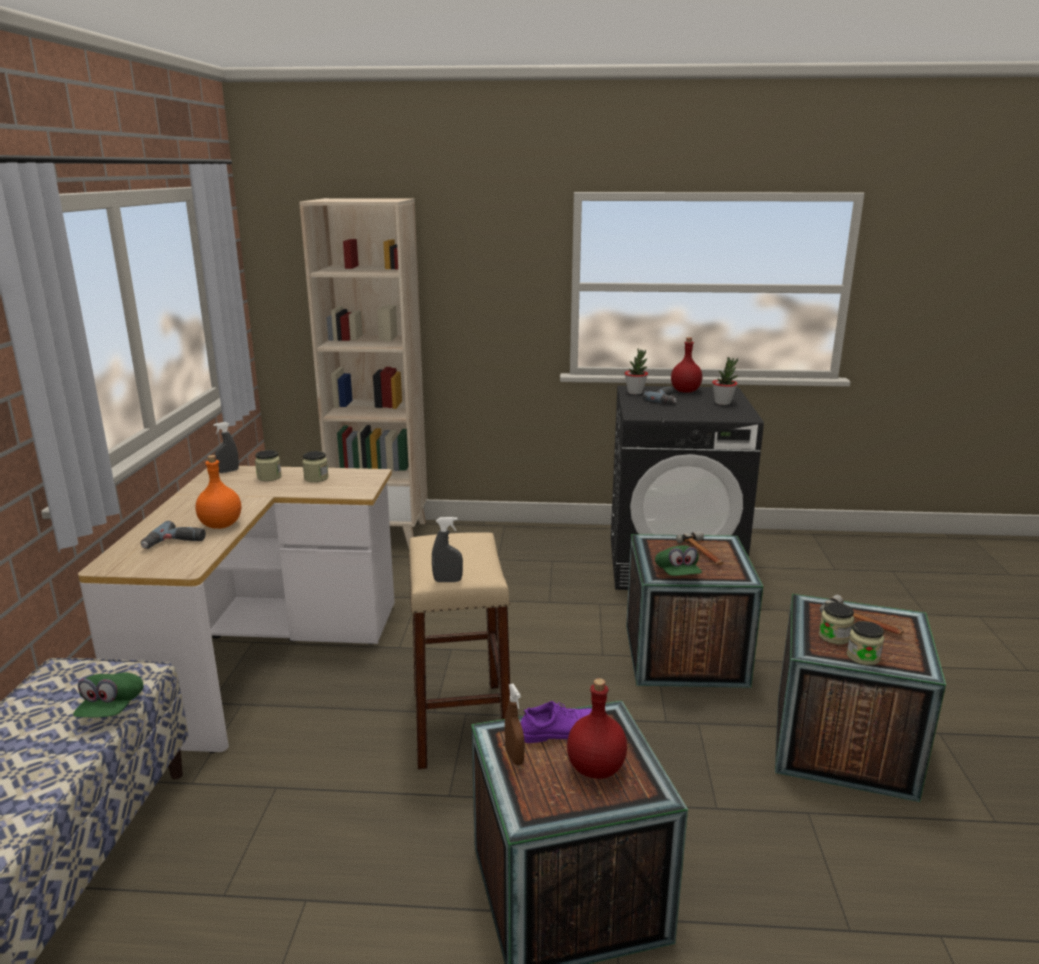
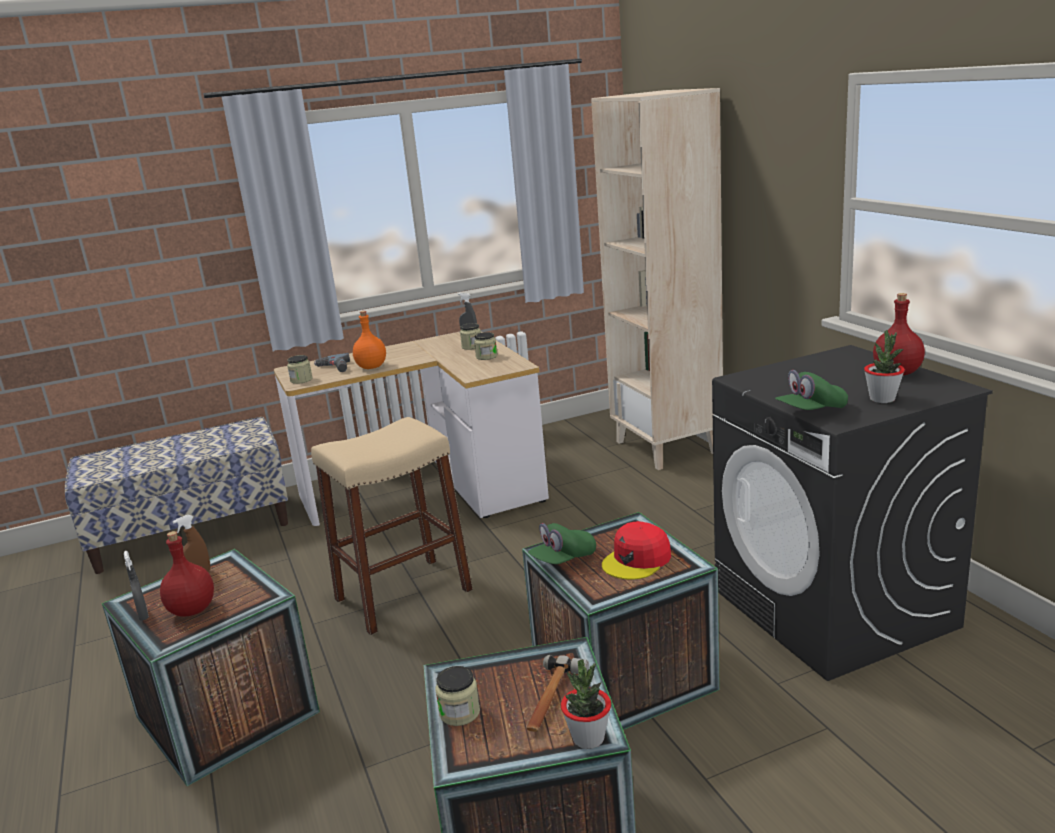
camera: 65 degrees right, 0 degrees up
green cap [73,672,143,717] -> green cap moved to [775,370,848,410]
grey spray bottle [432,517,463,582] -> grey spray bottle moved to [124,551,149,621]
purple shoe [520,701,592,743] -> none
potted plant [624,348,648,395] -> potted plant moved to [561,659,611,749]
power drill [643,386,677,404] -> none
hammer [676,531,724,565] -> red cap [602,521,671,580]
jar [819,602,854,645] -> jar moved to [287,355,312,384]

